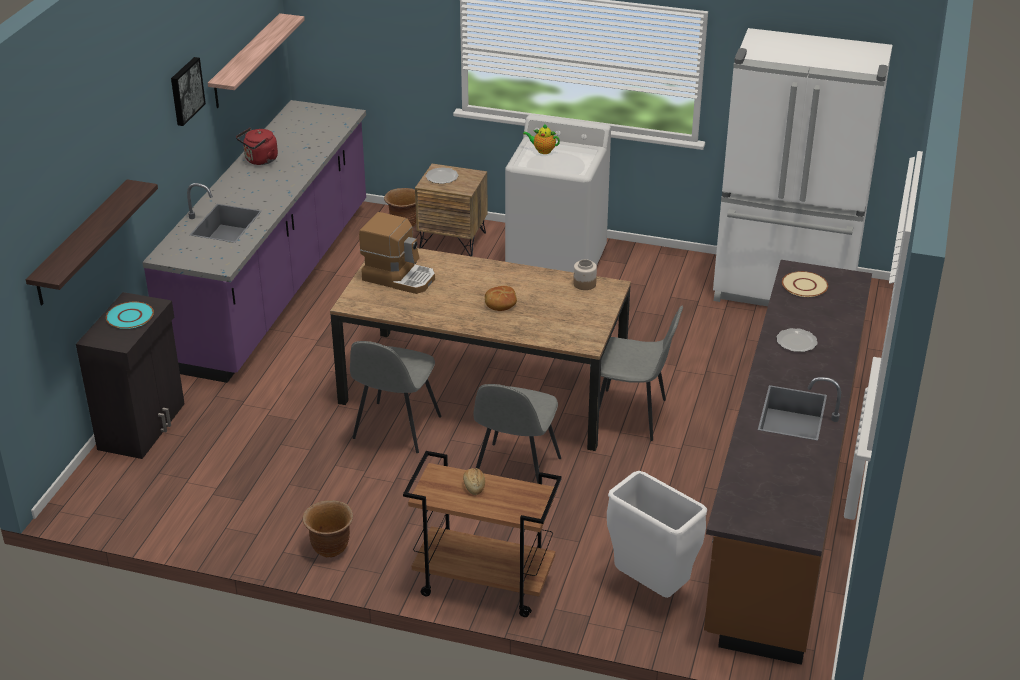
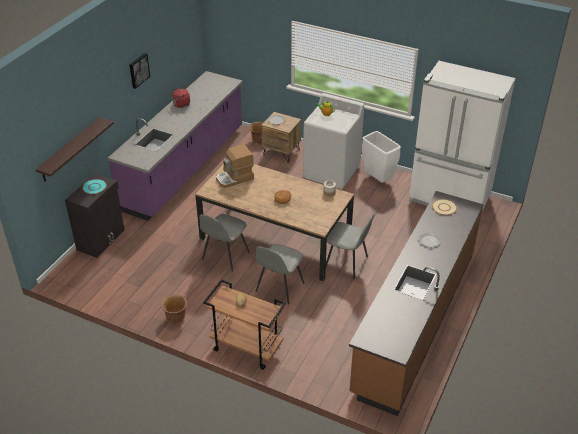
camera: 10 degrees right, 5 degrees up
shelf [208,13,305,108] -> none
coffee machine [359,212,435,294] -> coffee machine turned 120 degrees clockwise [216,144,254,188]
white trash can [607,471,707,598] -> white trash can moved to [362,131,401,183]

